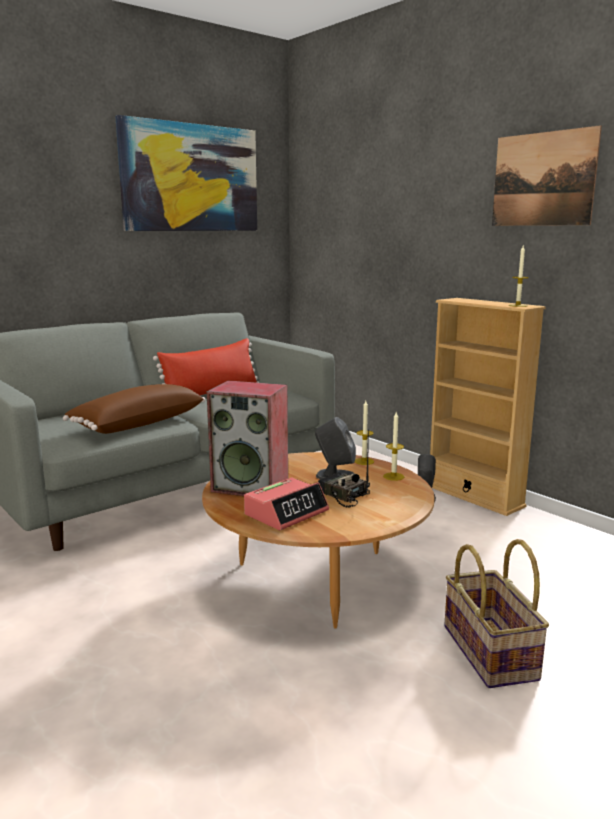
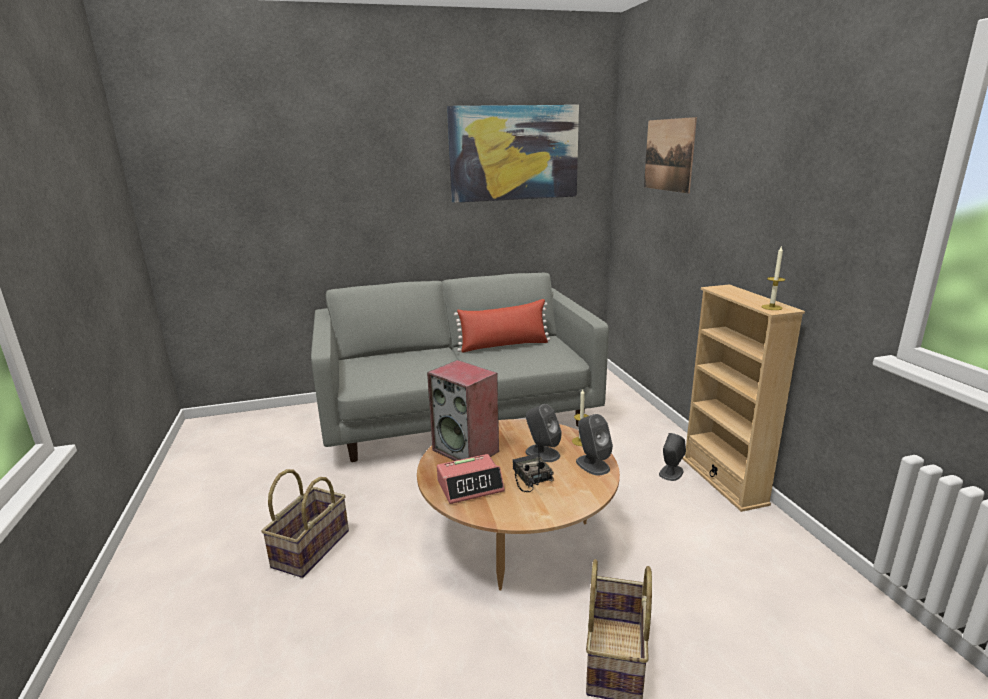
camera: 25 degrees right, 5 degrees up
brown pillow [63,384,205,434] -> none
candle [383,412,404,481] -> grey speaker [576,414,613,475]
picture [492,125,602,226] -> picture moved to [644,117,697,193]
none -> basket [261,469,349,578]

